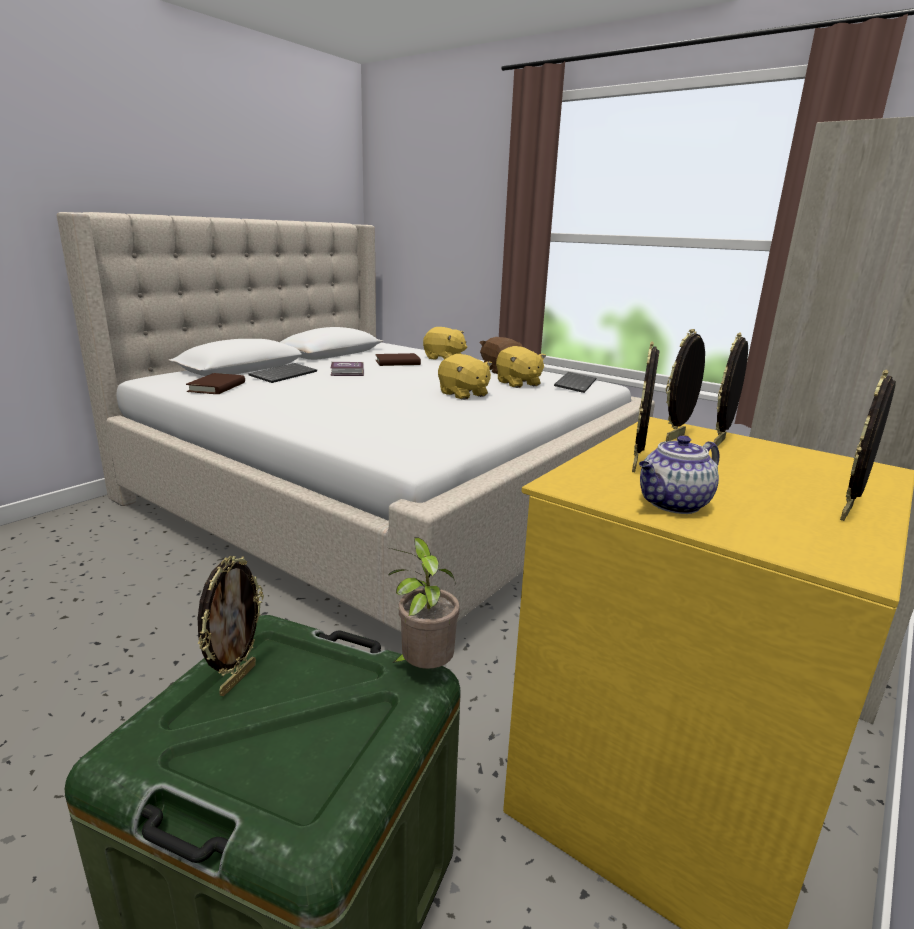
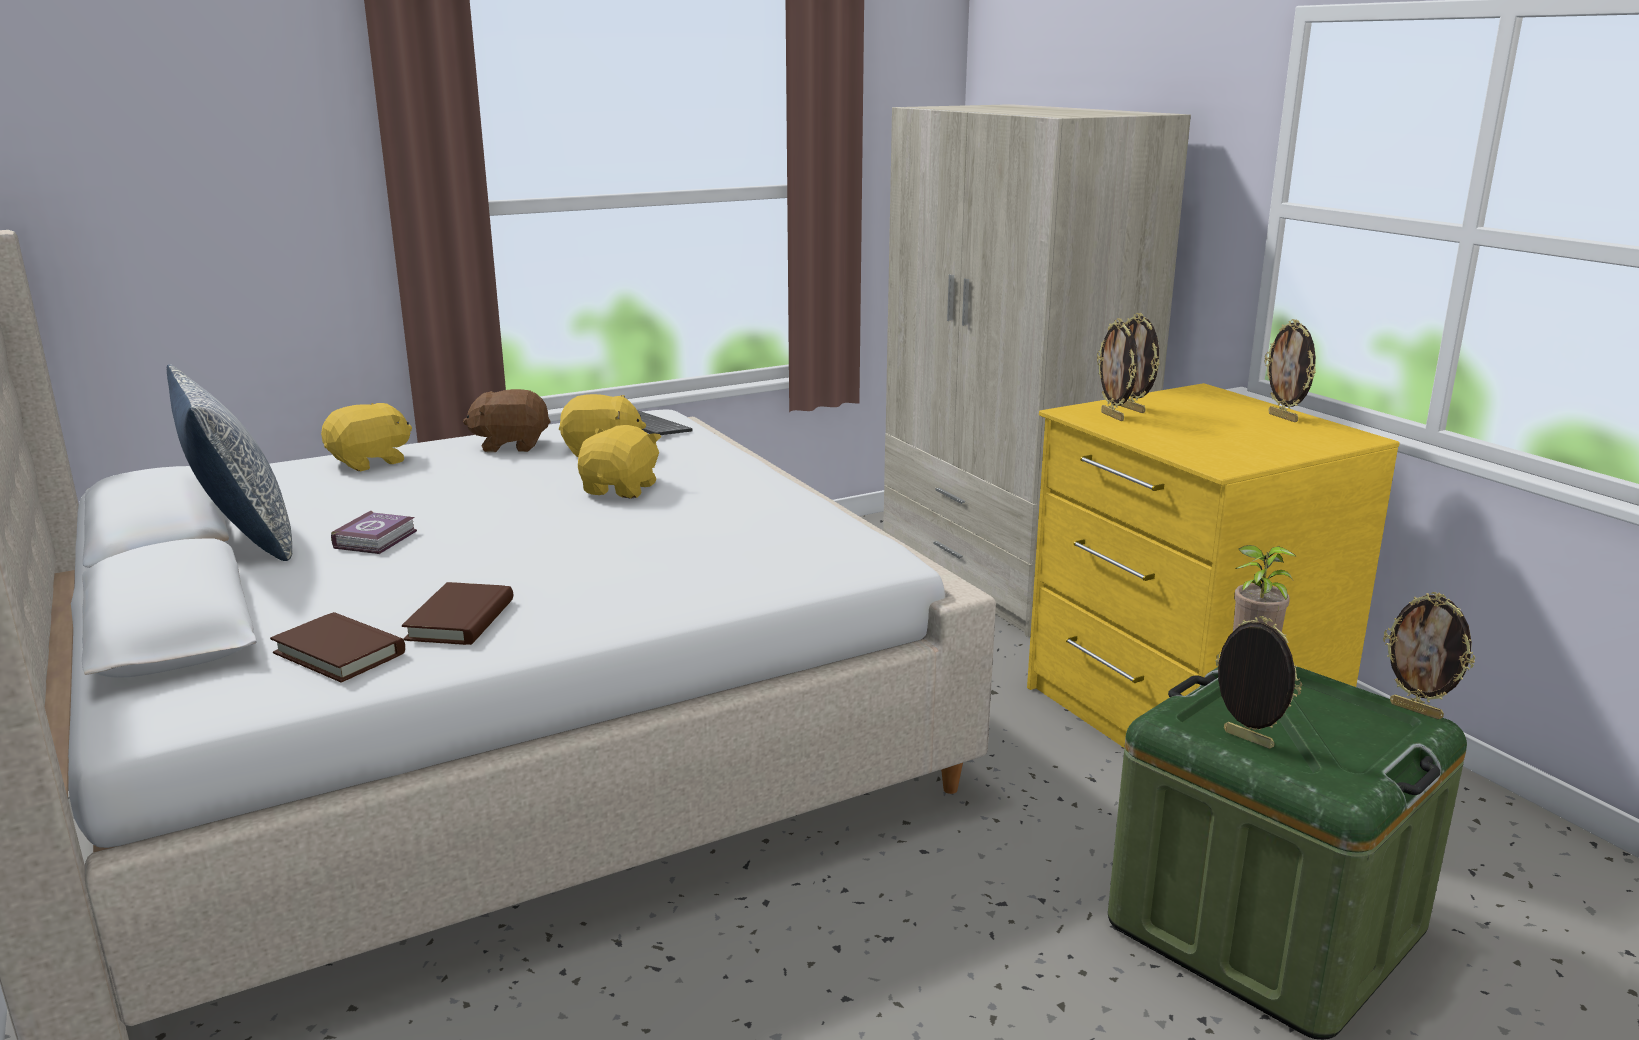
camera: 65 degrees left, 0 degrees up
keyboard [249,363,317,383] -> none
brown book [375,353,421,366] -> brown book moved to [402,582,513,645]
yellow plush toy [438,354,492,400] -> yellow plush toy turned 60 degrees counterclockwise [578,425,661,498]
picture frame [632,341,660,472] -> picture frame moved to [1383,592,1475,719]
teapot [639,435,719,514] -> none
none -> pillow [167,364,292,561]

